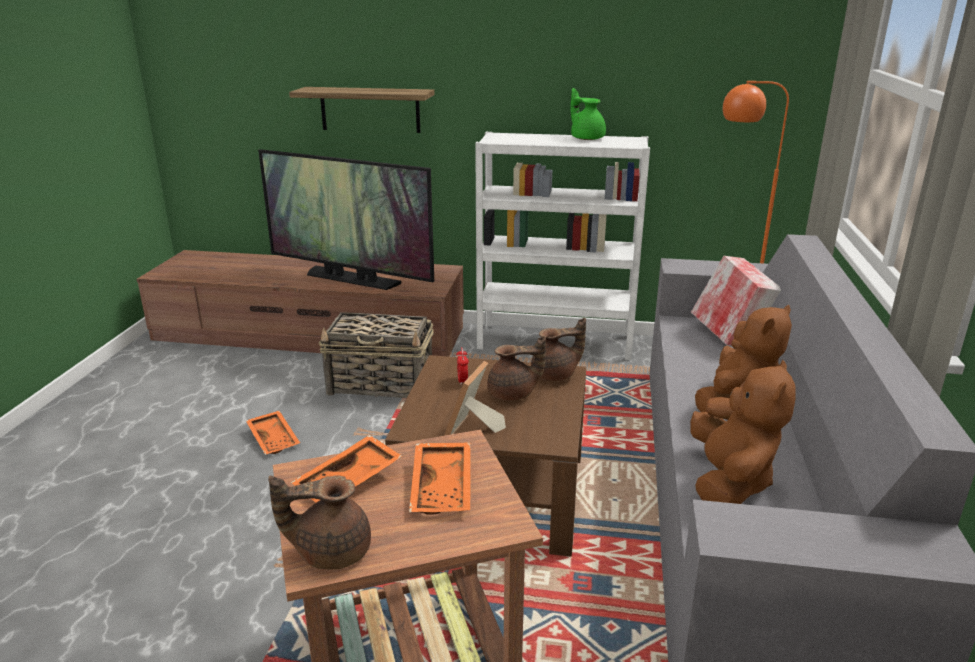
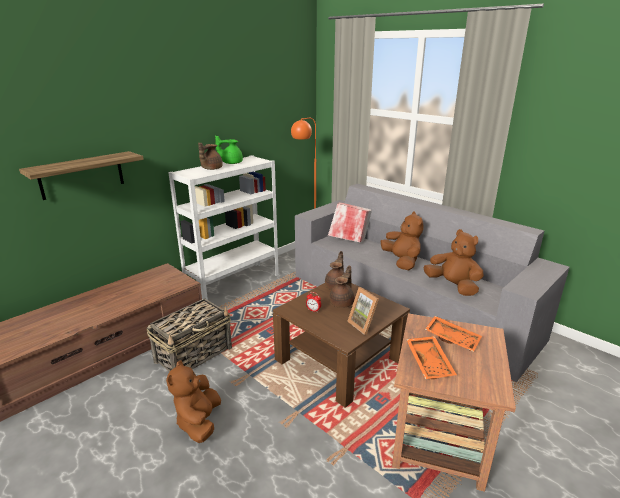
camera: 55 degrees left, 0 degrees up
orange tray [246,410,300,455] -> brown plush toy [166,360,221,443]
television [258,149,434,290] -> none
brown teapot [268,475,371,570] -> brown teapot moved to [198,143,223,170]

